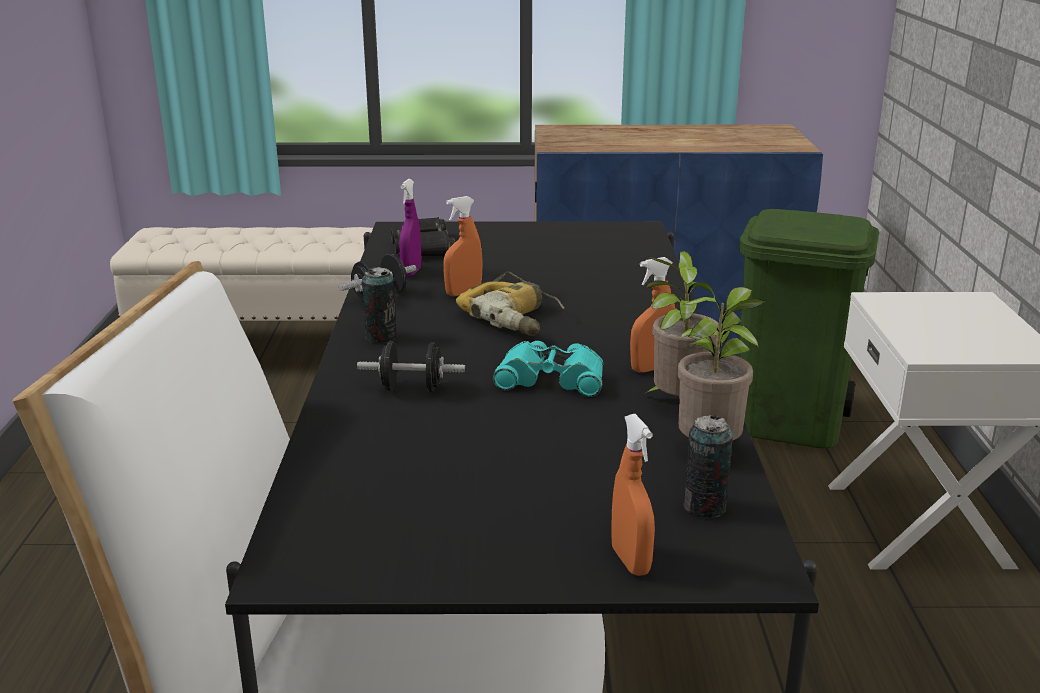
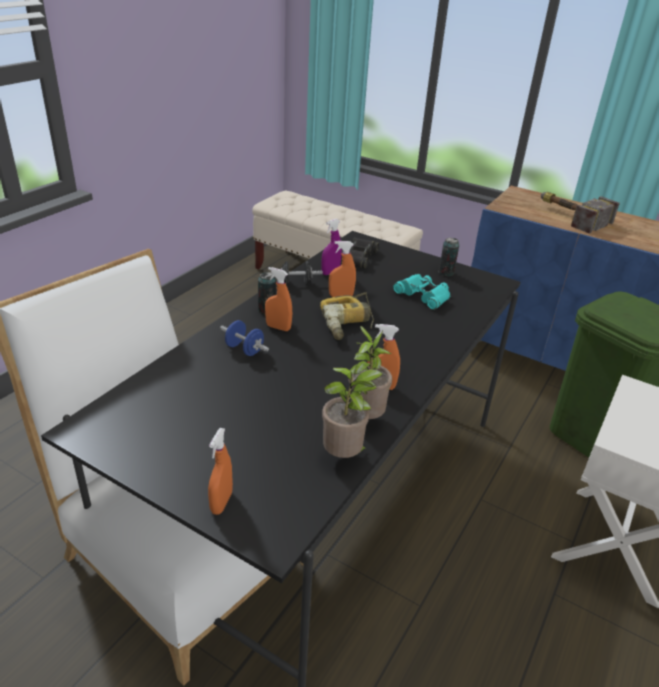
camera: 30 degrees right, 10 degrees up
black dumbbell [357,341,465,392] -> blue dumbbell [220,320,269,356]
turquoise binoculars [493,341,603,397] -> turquoise binoculars moved to [393,274,451,310]
can [684,415,733,518] -> can moved to [438,238,459,276]
none -> orange spray bottle [265,267,292,331]
none -> hammer [541,192,620,234]

